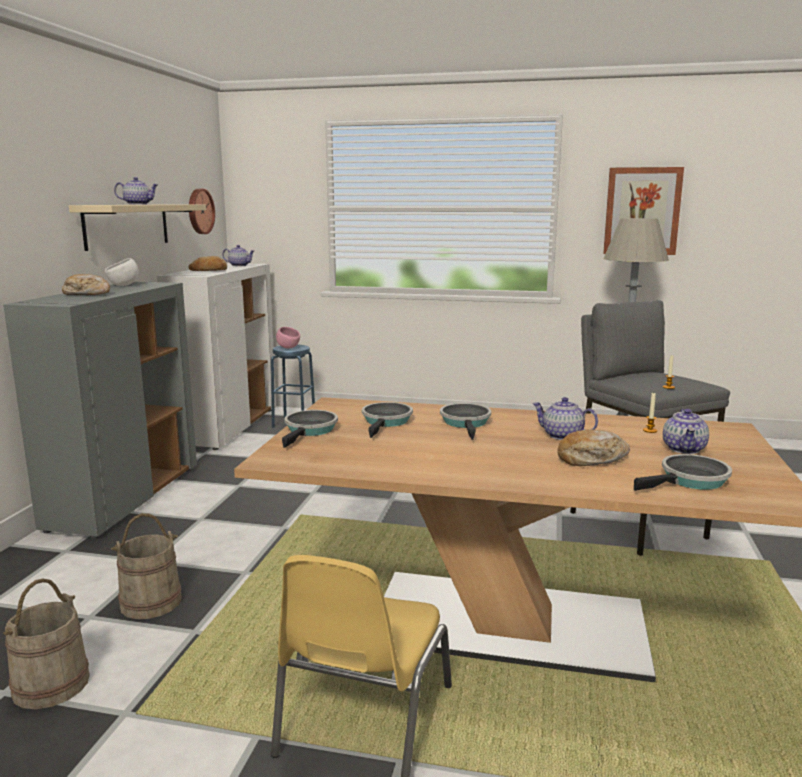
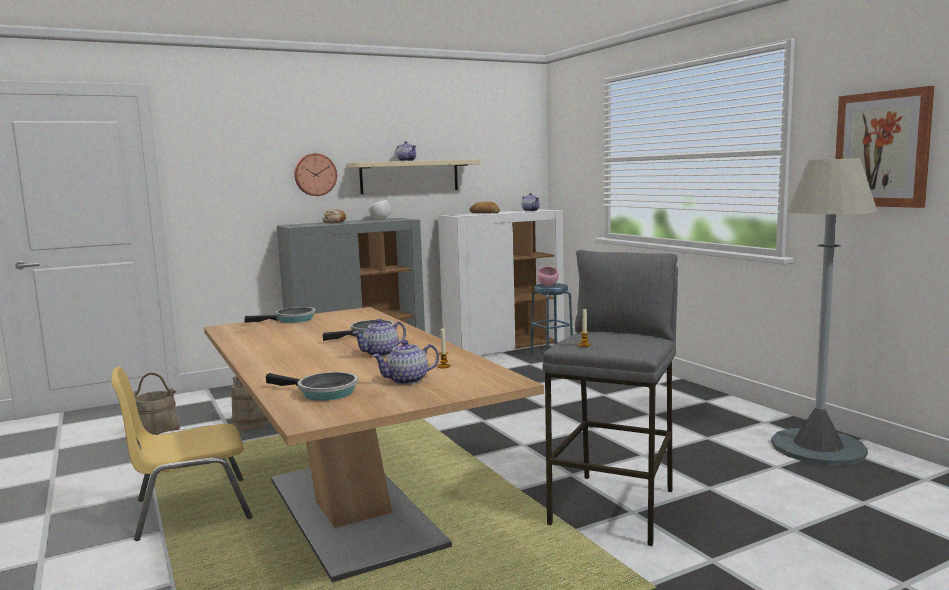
camera: 50 degrees right, 5 degrees down
wall clock [189,189,215,234] -> wall clock moved to [294,153,337,196]
frying pan [362,402,413,438] -> none
teapot [532,397,598,440] -> teapot turned 120 degrees counterclockwise [353,319,406,357]
bread [558,429,630,466] -> none

